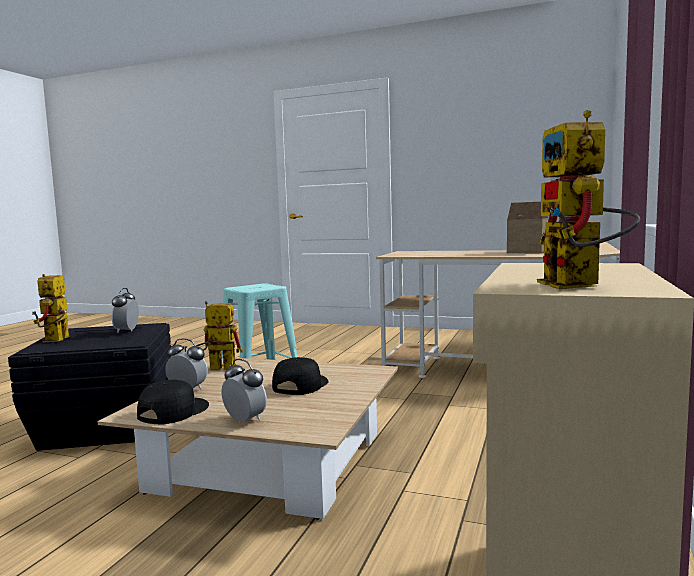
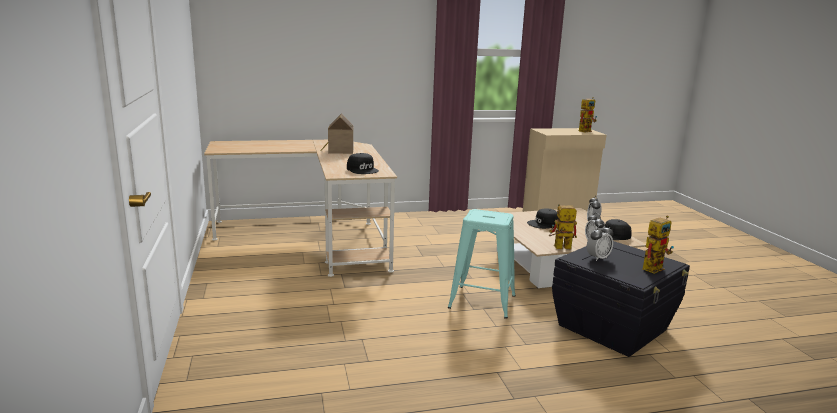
camera: 125 degrees left, 10 degrees up
toy robot [196,301,243,370] -> toy robot turned 120 degrees clockwise [549,204,577,250]
none -> black cap [347,153,379,174]

